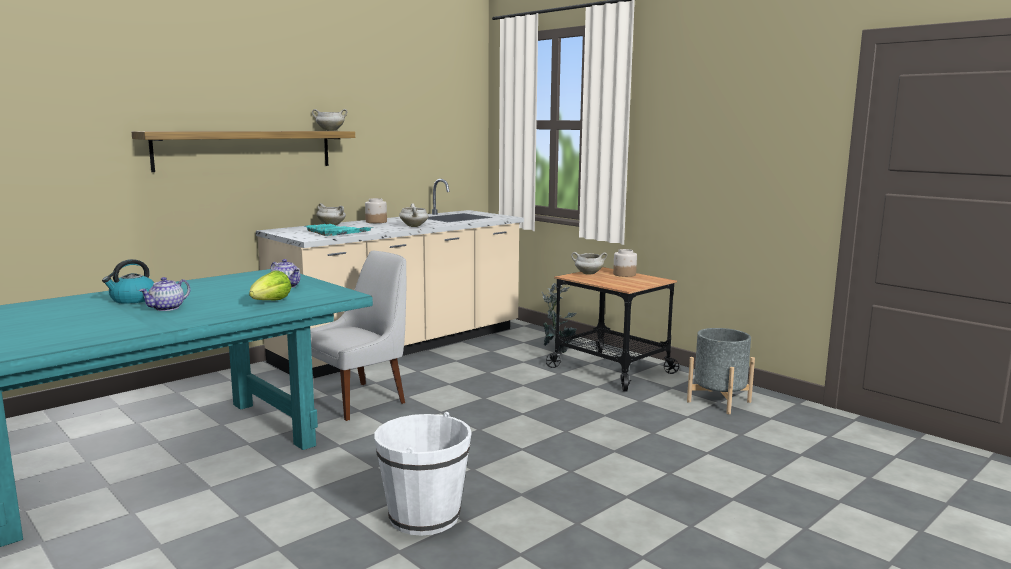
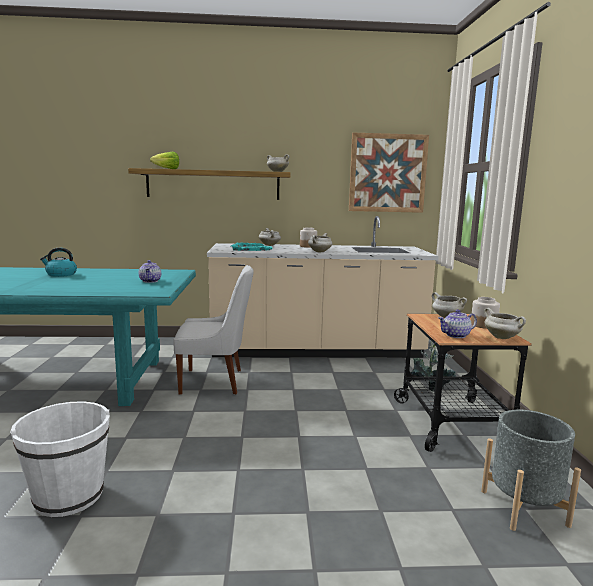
camera: 40 degrees right, 0 degrees up
teapot [139,277,190,311] -> teapot moved to [438,309,477,338]
lettuce [249,270,291,300] -> lettuce moved to [150,152,179,169]
none -> picture [349,133,429,213]
none -> white cooking pot [484,308,526,339]

